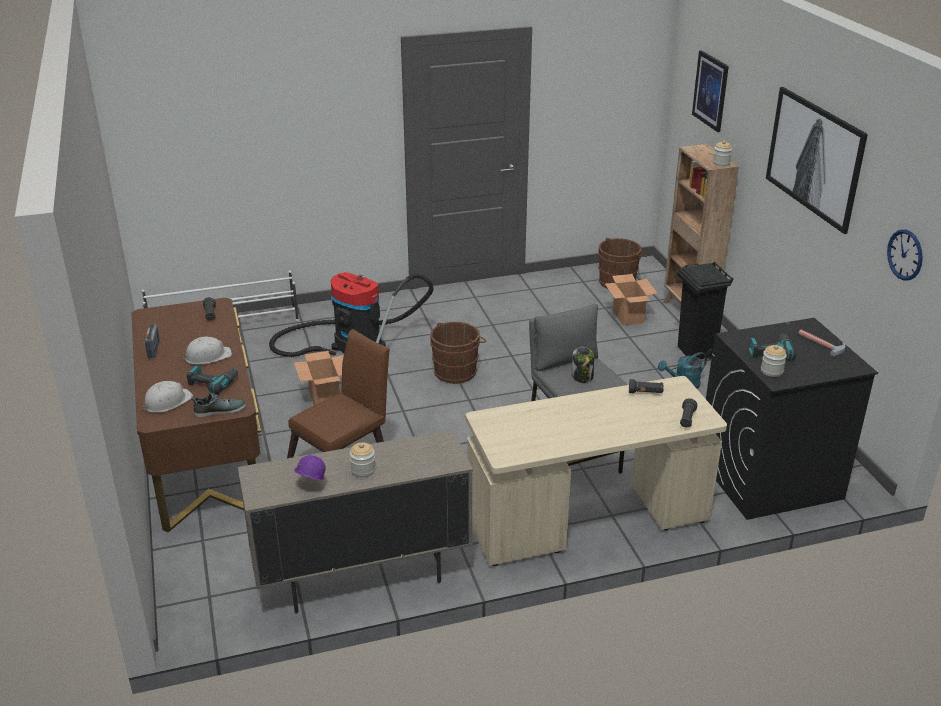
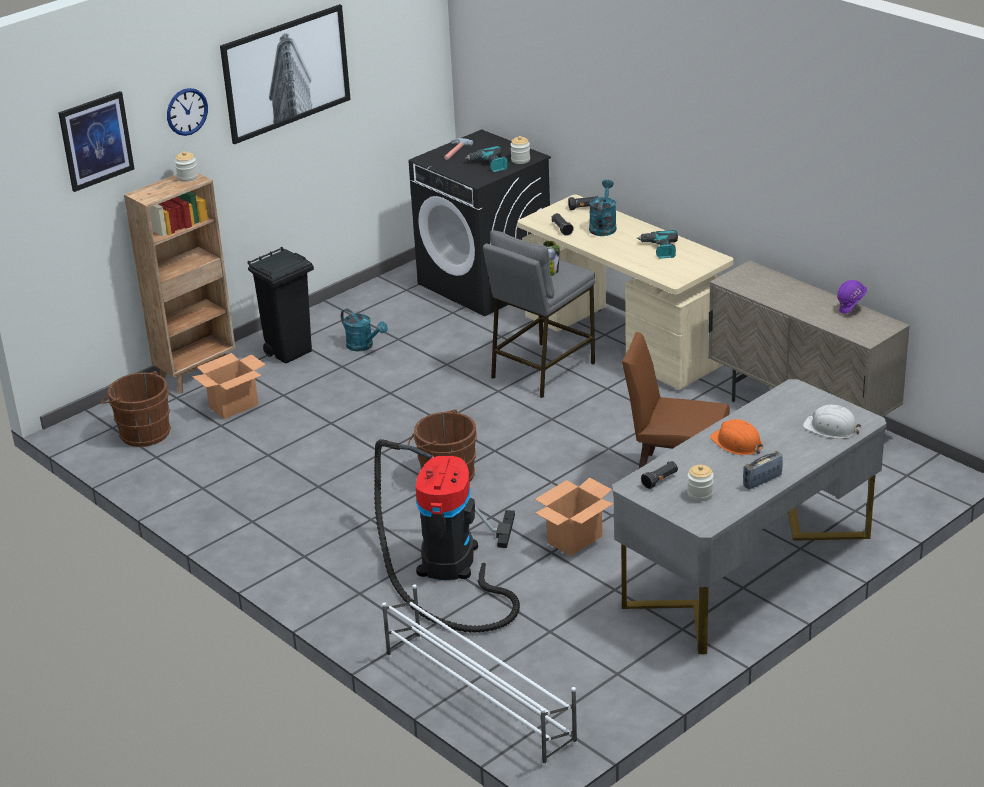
camera: 115 degrees left, 0 degrees up
brown desk [132,298,262,532] -> grey desk [612,379,887,654]
white hard hat [182,337,232,365] -> orange hard hat [710,419,763,455]
power drill [187,365,239,395] -> power drill moved to [637,230,678,259]
shoe [191,393,246,417] -> none
jar [350,442,375,478] -> jar moved to [687,465,714,501]
wall clock [887,229,923,280] -> wall clock moved to [167,88,208,136]
none -> turquoise watering can [589,180,616,236]

